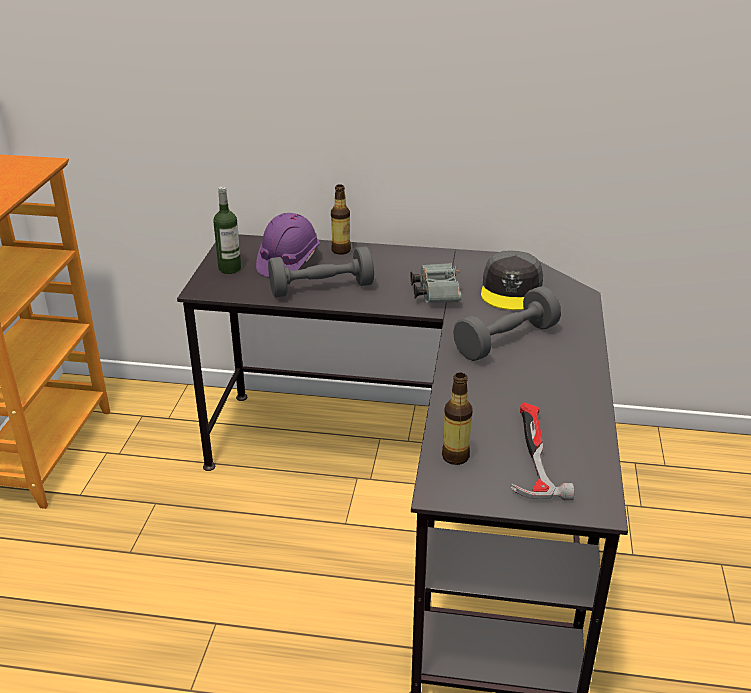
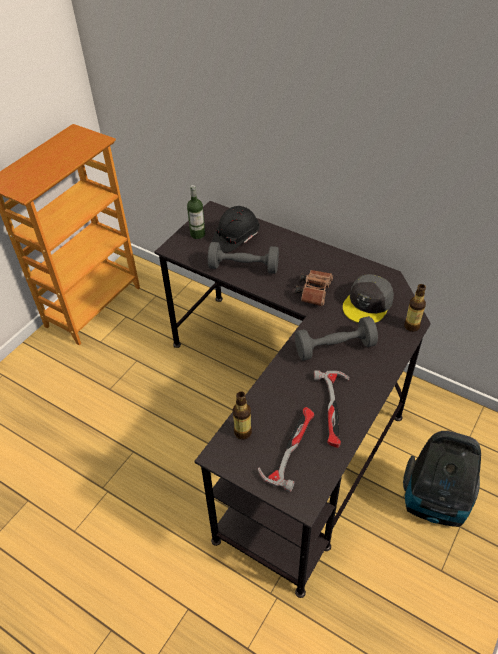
camera: 25 degrees right, 15 degrees up
purple hard hat [256,213,320,277] -> black hard hat [212,206,260,253]
bottle [331,184,351,255] -> bottle moved to [404,284,426,332]
grey binoculars [410,263,461,303] -> brown binoculars [295,270,333,306]
none -> hammer [314,370,350,448]
none -> vacuum cleaner [403,431,481,527]

